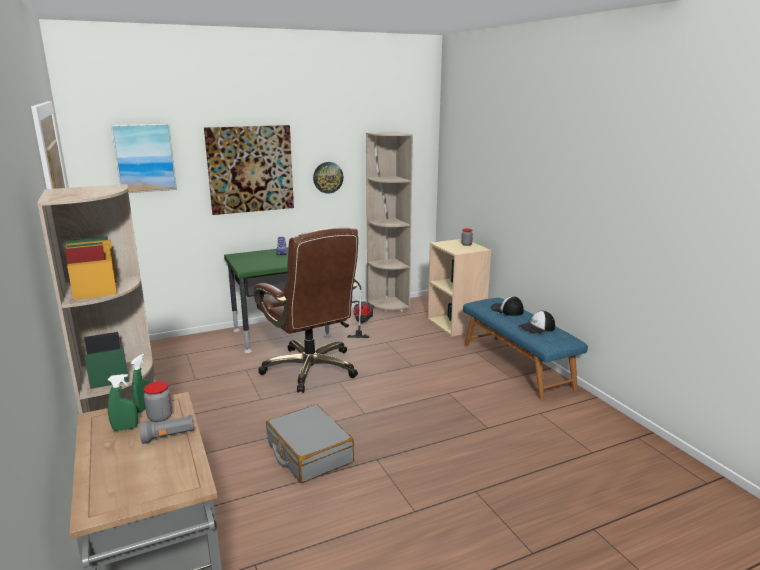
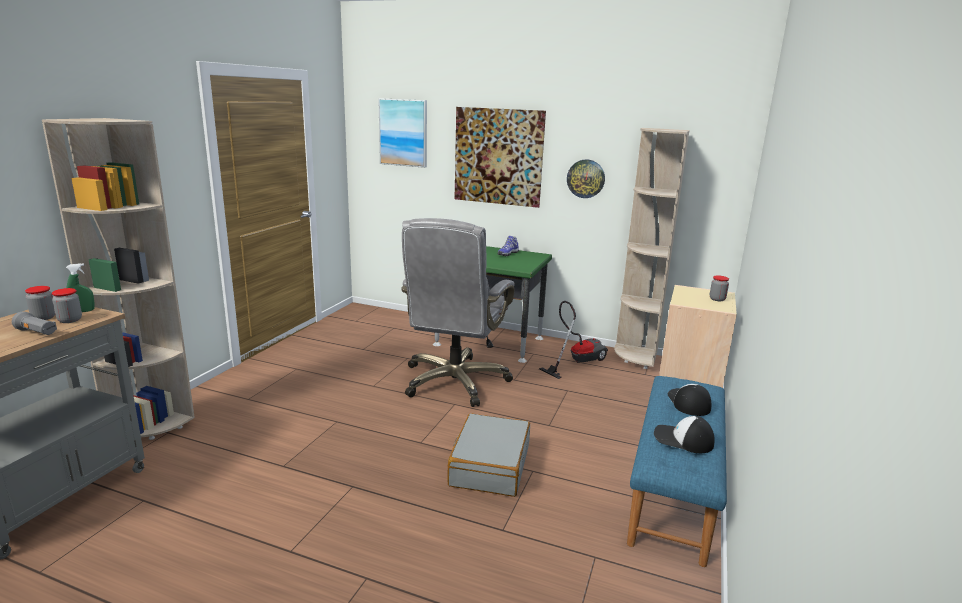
camera: 45 degrees right, 0 degrees up
green spray bottle [107,374,138,431] -> jar [25,286,55,320]
brown office chair [254,228,358,393] -> grey office chair [401,218,515,407]
grey suitcase [266,404,354,483] -> grey suitcase moved to [447,413,530,497]

